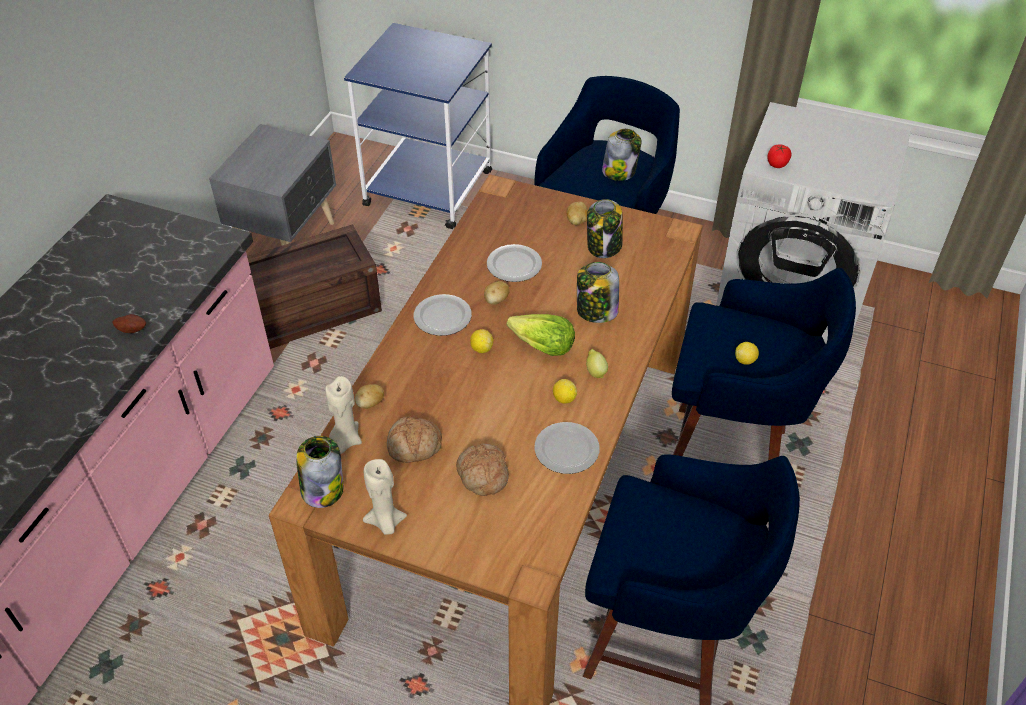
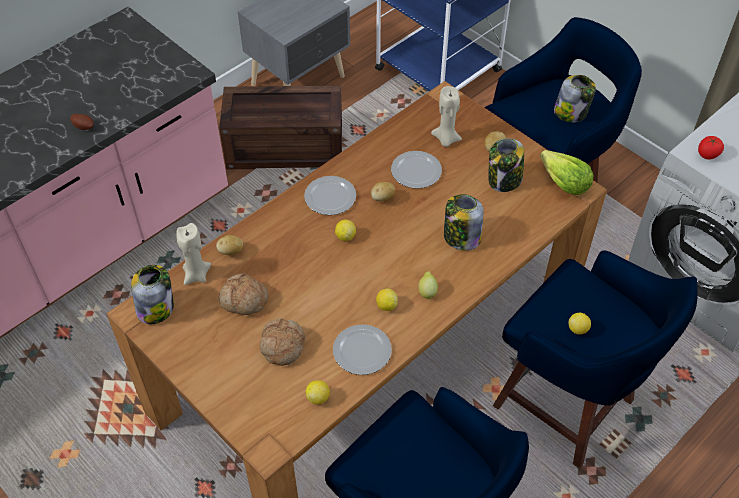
camera: 25 degrees right, 5 degrees up
beige candle [363,459,407,535] -> beige candle moved to [431,86,462,147]
lettuce [507,314,575,356] -> lettuce moved to [540,150,593,195]
none -> lemon [306,380,330,404]

